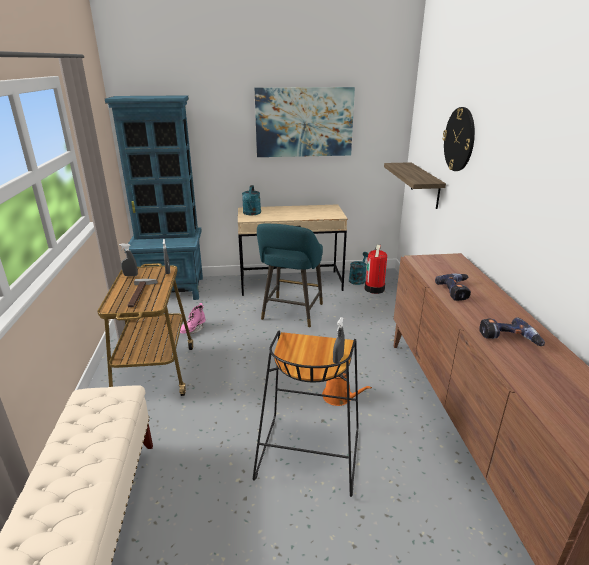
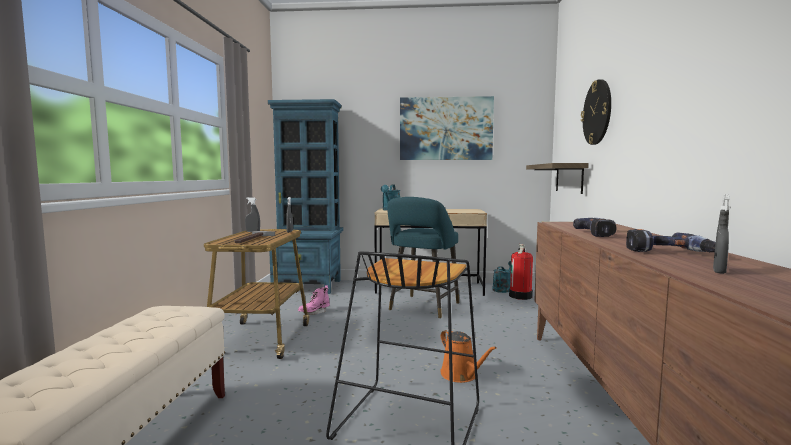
camera: 10 degrees right, 20 degrees down
grey spray bottle [333,317,345,364] -> grey spray bottle moved to [713,194,730,274]

